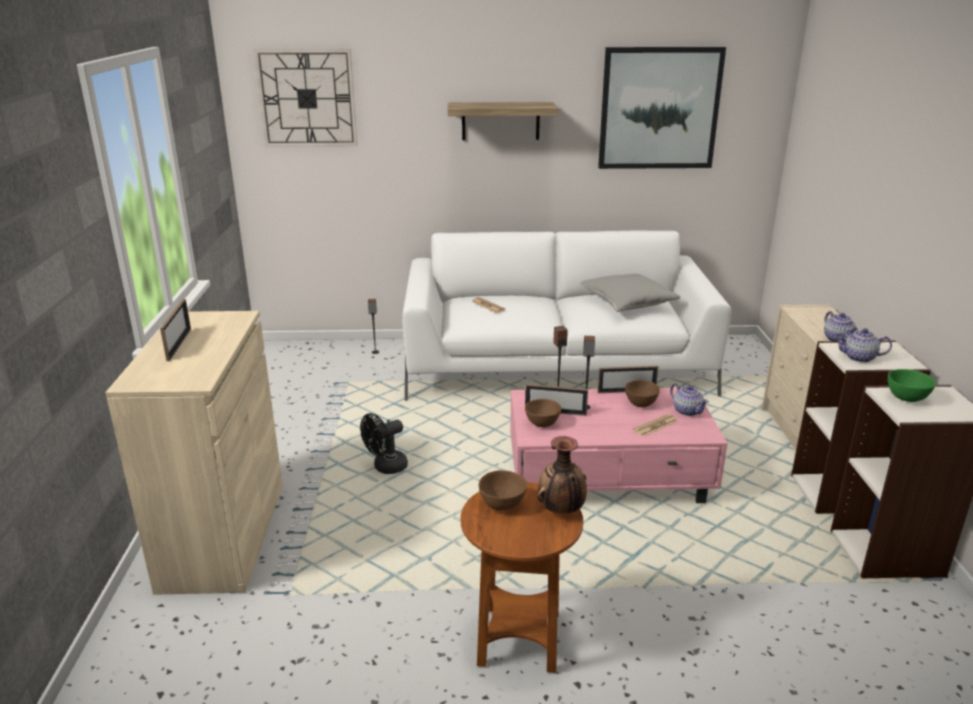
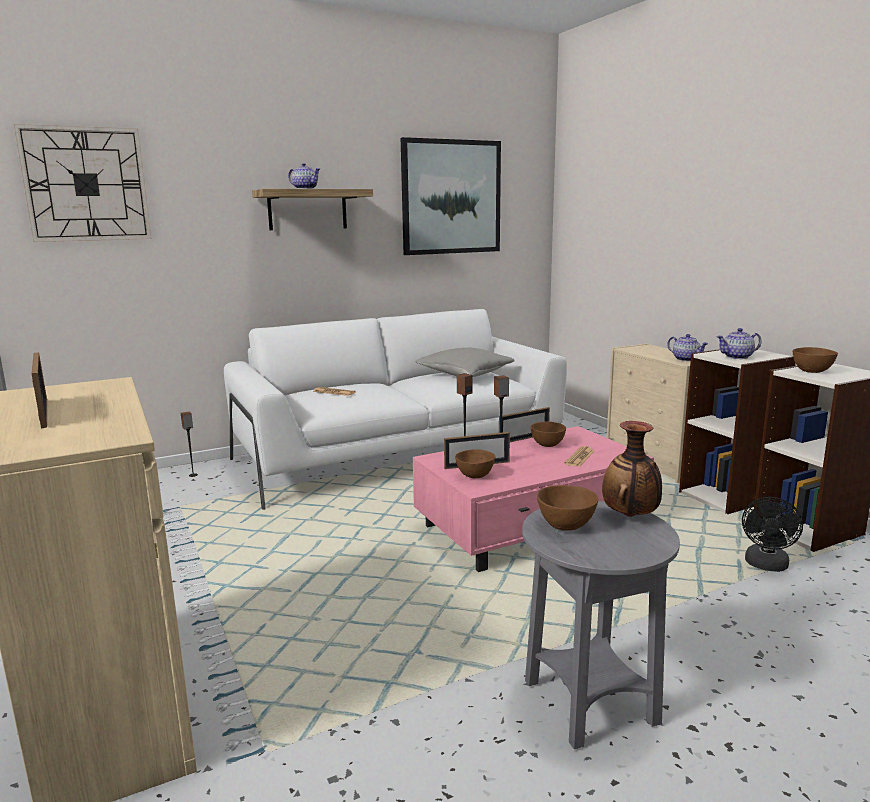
camera: 25 degrees left, 10 degrees down
black fan [360,413,408,474] -> black fan moved to [742,497,803,572]
brown side table [460,482,583,673] -> grey side table [522,501,680,749]
teapot [670,384,709,416] -> teapot moved to [288,163,320,189]
green bowl [888,369,936,402] -> brown bowl [793,347,838,373]

